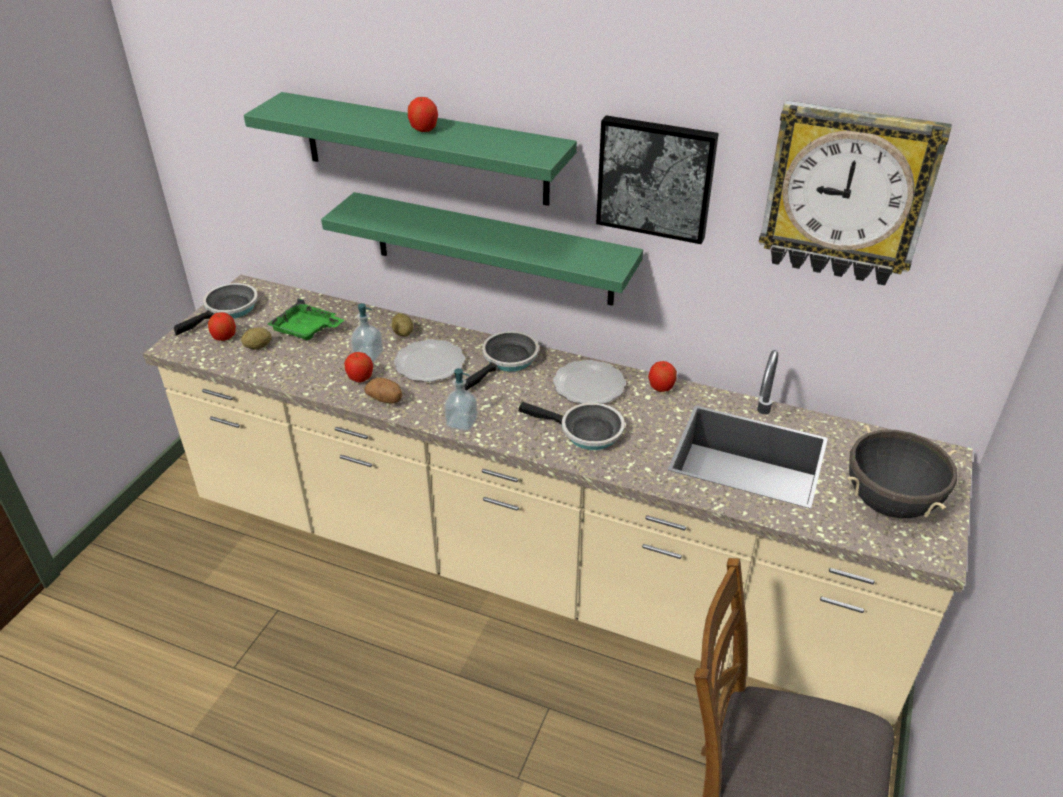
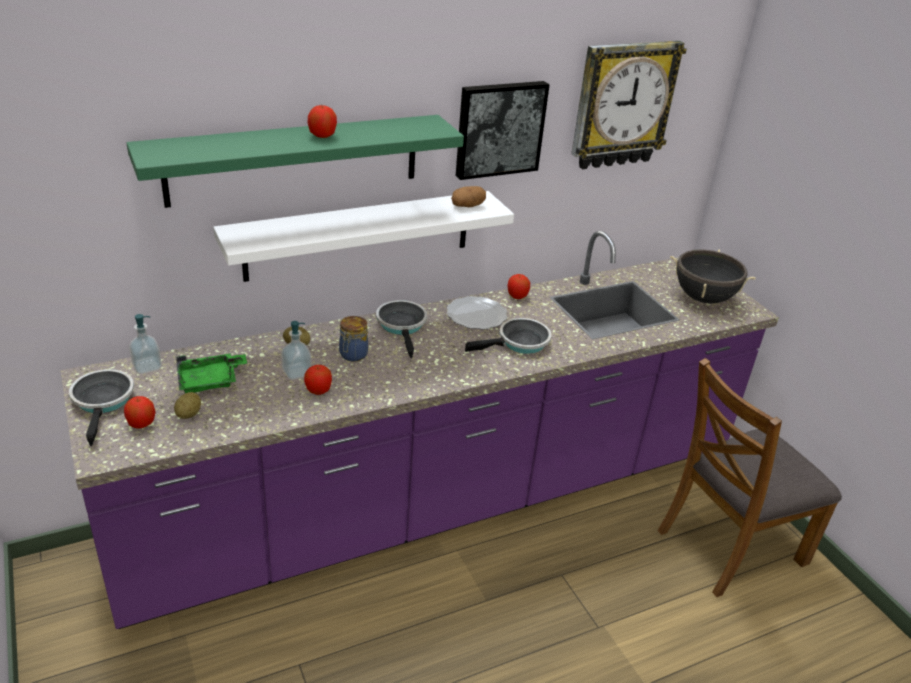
camera: 50 degrees left, 5 degrees down
beige counter [143,275,973,724] -> purple counter [61,231,779,629]
green shelf [321,192,643,306] -> white shelf [213,191,514,282]
potato [365,378,402,404] -> potato moved to [451,186,486,207]
plate [394,339,465,382] -> jar [339,316,368,361]
soap dispenser [444,368,478,431] -> soap dispenser moved to [129,314,162,374]

